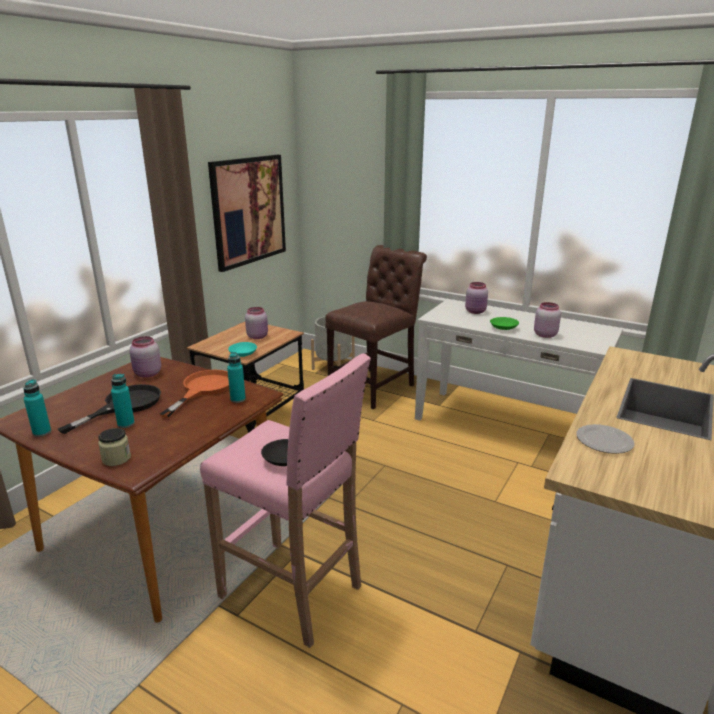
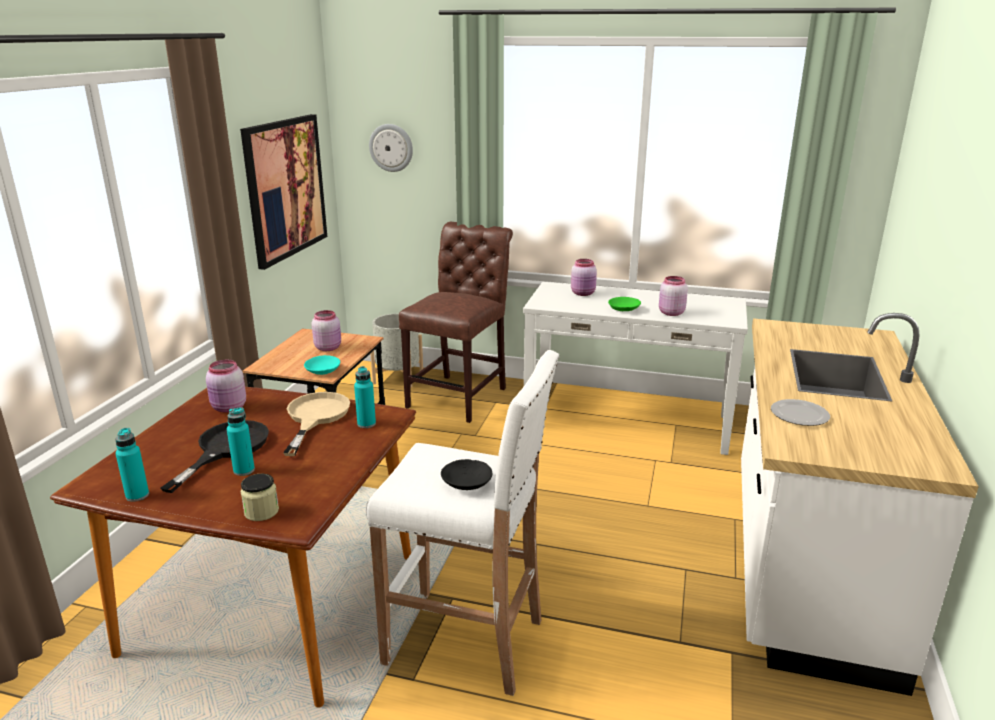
camera: 15 degrees left, 0 degrees up
orange frying pan [160,370,229,418] -> beige frying pan [283,392,350,456]
pink stool [200,353,371,648] -> white stool [366,350,559,696]
none -> wall clock [369,124,413,172]

